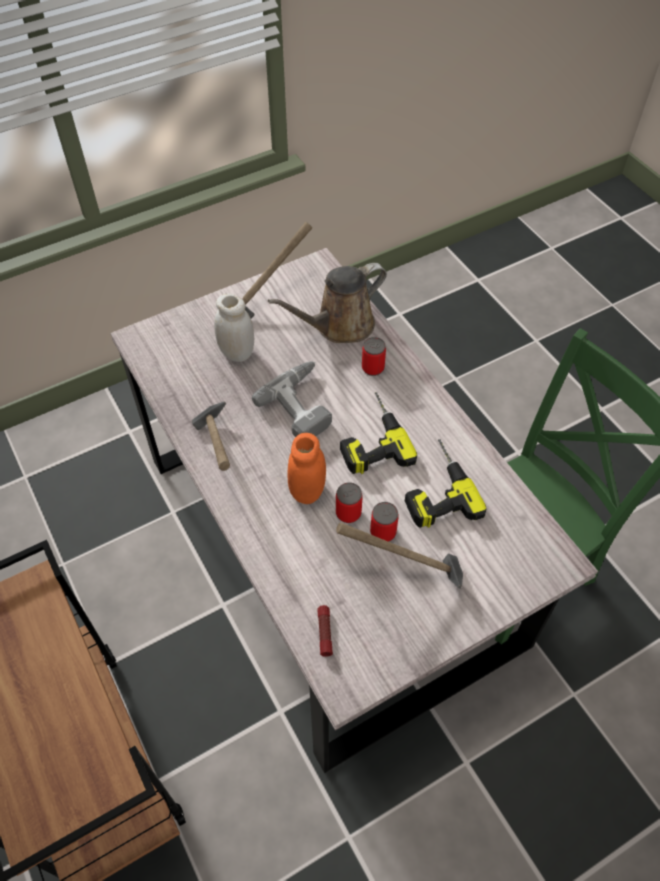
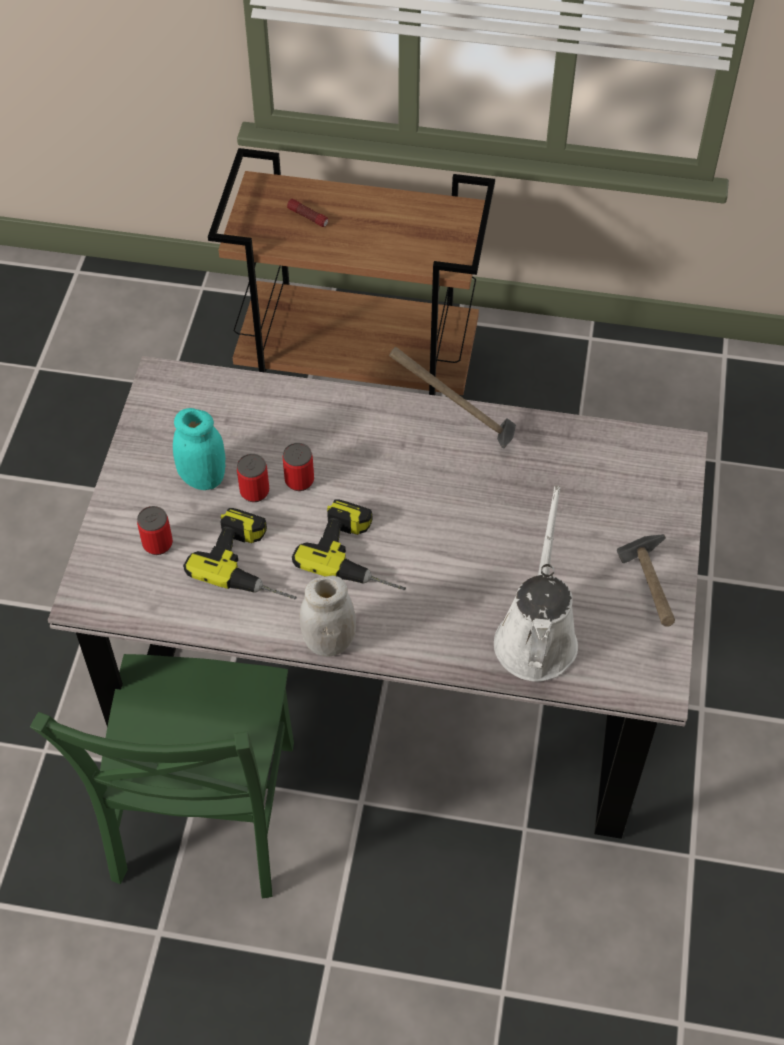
camera: 130 degrees right, 0 degrees up
white jar [214,294,254,362] -> white jar moved to [299,576,356,657]
power drill [252,361,332,437] -> none
brown watering can [268,263,387,343] -> white watering can [494,486,578,682]
orange jar [288,433,326,504] -> none
flashlight [317,605,333,657] -> flashlight moved to [287,199,328,227]
hammer [336,523,463,588] -> turquoise jar [173,408,226,490]
can [362,337,386,376] -> can moved to [137,506,173,555]

